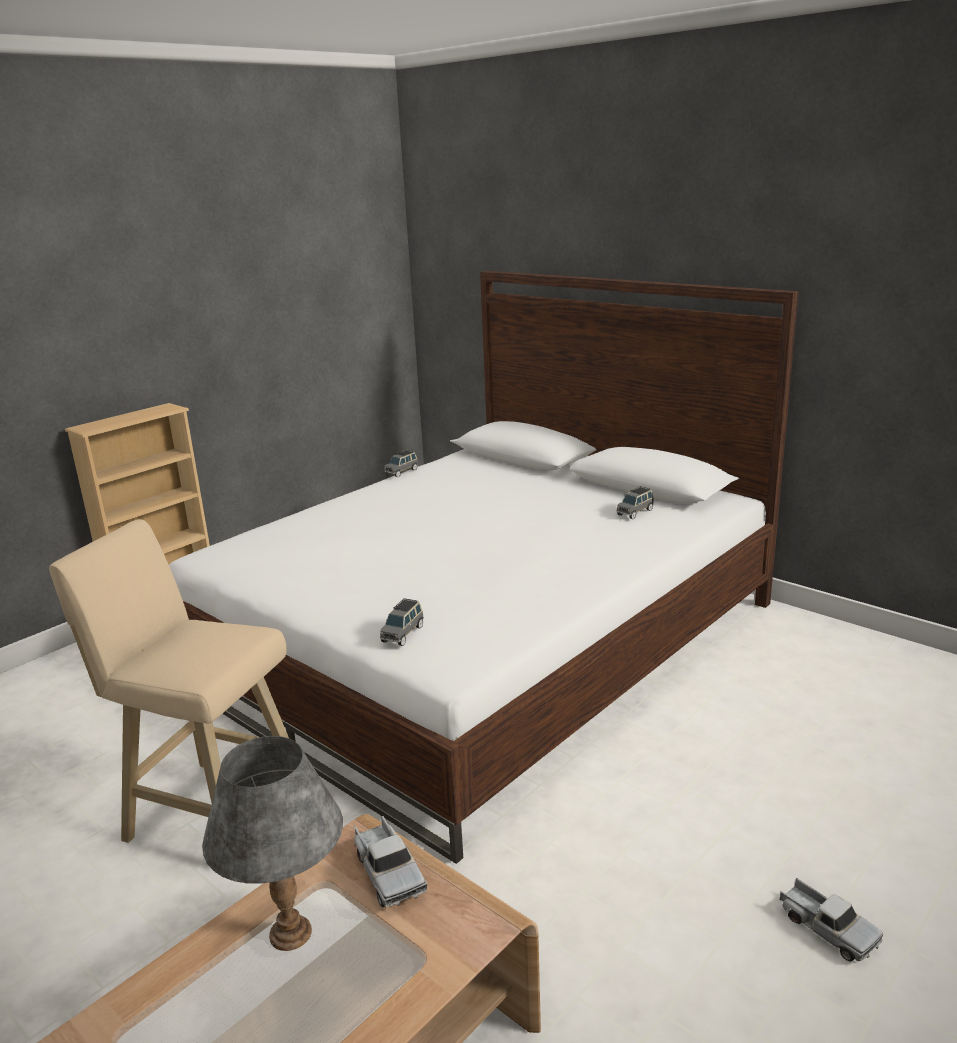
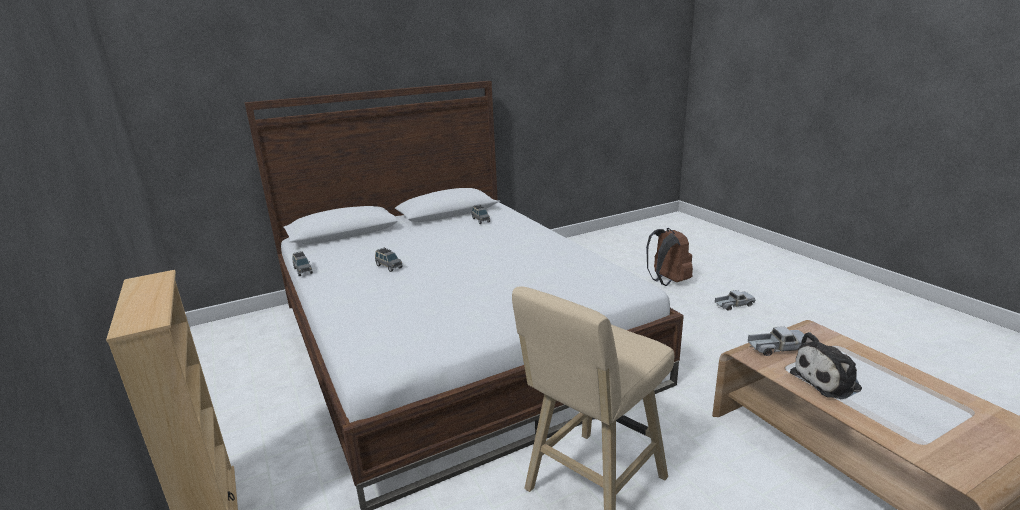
camera: 70 degrees left, 0 degrees up
grey table lamp [202,736,343,951] -> plush toy [790,332,862,399]
grey toy car [380,598,424,646] -> grey toy car moved to [375,248,403,272]
none -> brown backpack [646,228,693,286]

